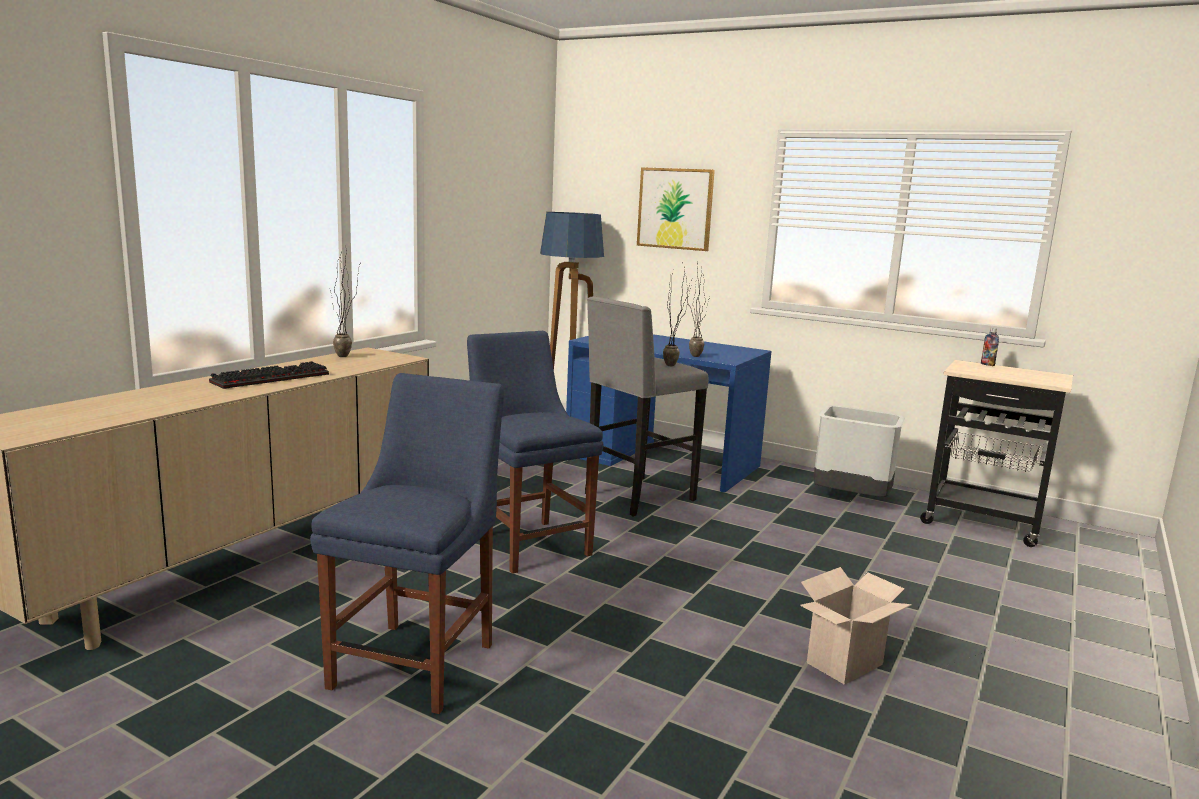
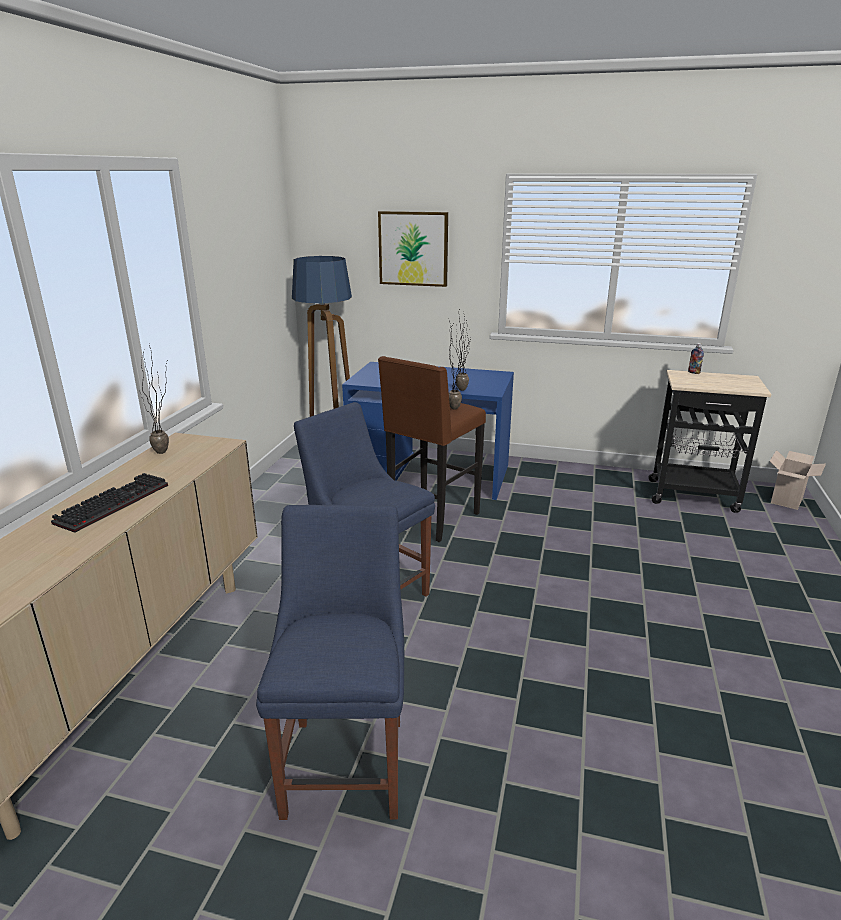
camera: 15 degrees left, 10 degrees up
grey stool [585,296,708,517] -> brown stool [378,356,486,542]
cardboard box [800,567,912,685] -> cardboard box moved to [770,450,826,510]
grey trash can [813,405,905,497] -> none

